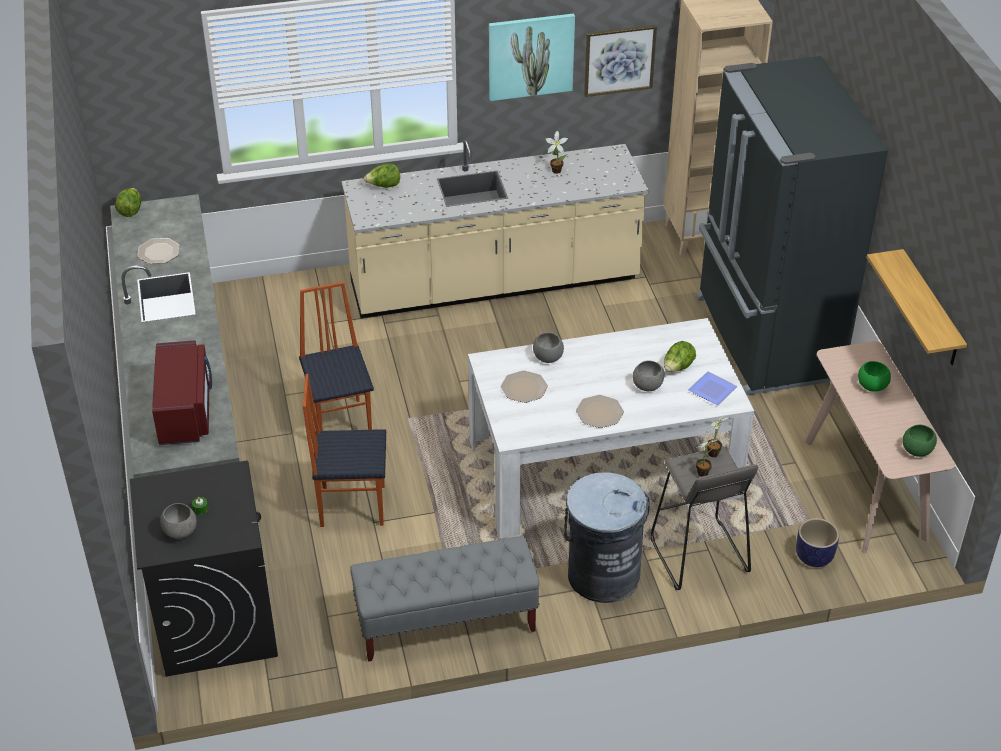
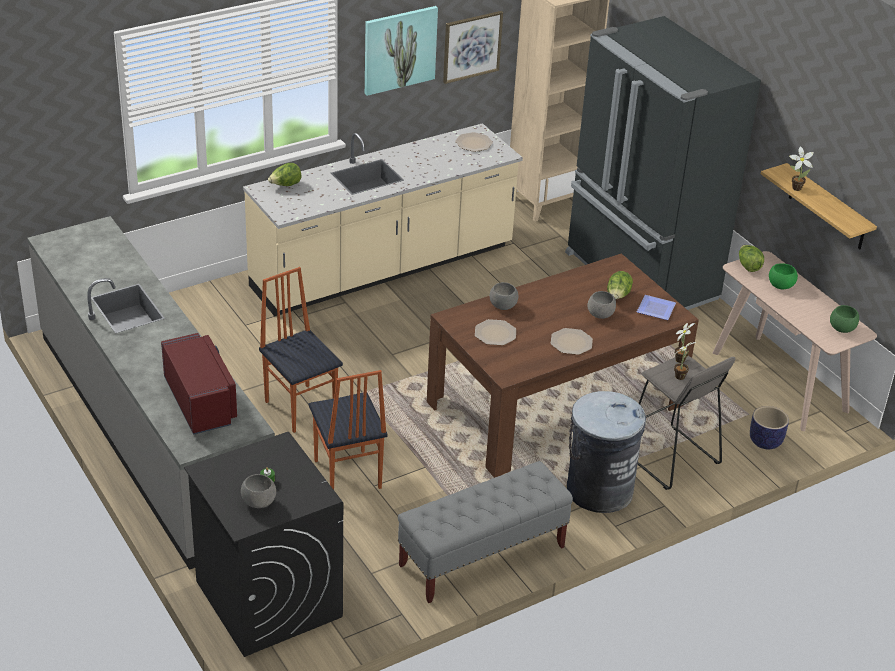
camera: 20 degrees left, 5 degrees down
lettuce [115,188,141,217] -> lettuce moved to [739,245,764,272]
plate [137,238,180,264] -> plate moved to [455,132,493,152]
chair [303,374,386,527] -> chair turned 90 degrees counterclockwise [309,370,388,490]
white dining table [468,318,754,539] -> brown dining table [427,253,699,478]
potted plant [546,131,568,174] -> potted plant moved to [789,146,814,191]

